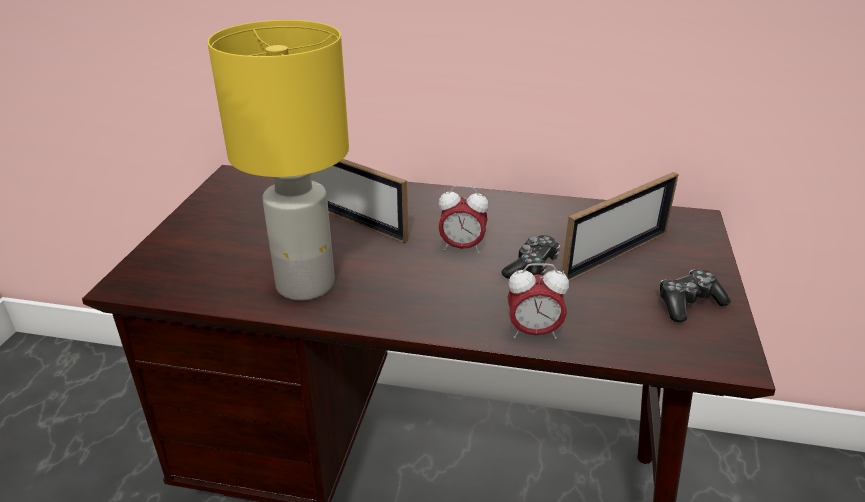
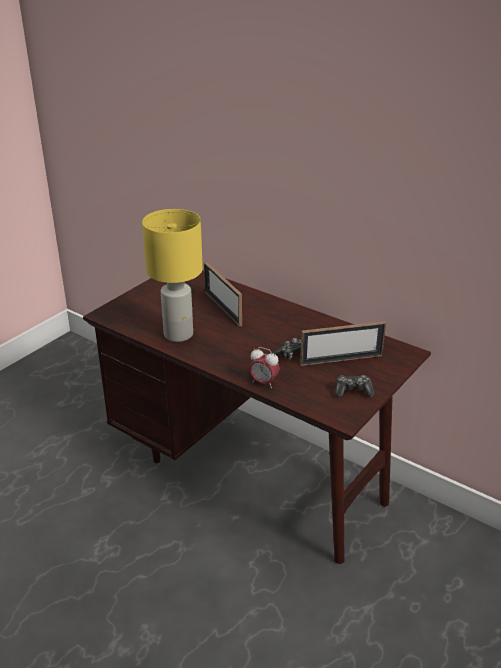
camera: 25 degrees right, 0 degrees up
alarm clock [438,185,489,253] -> none

